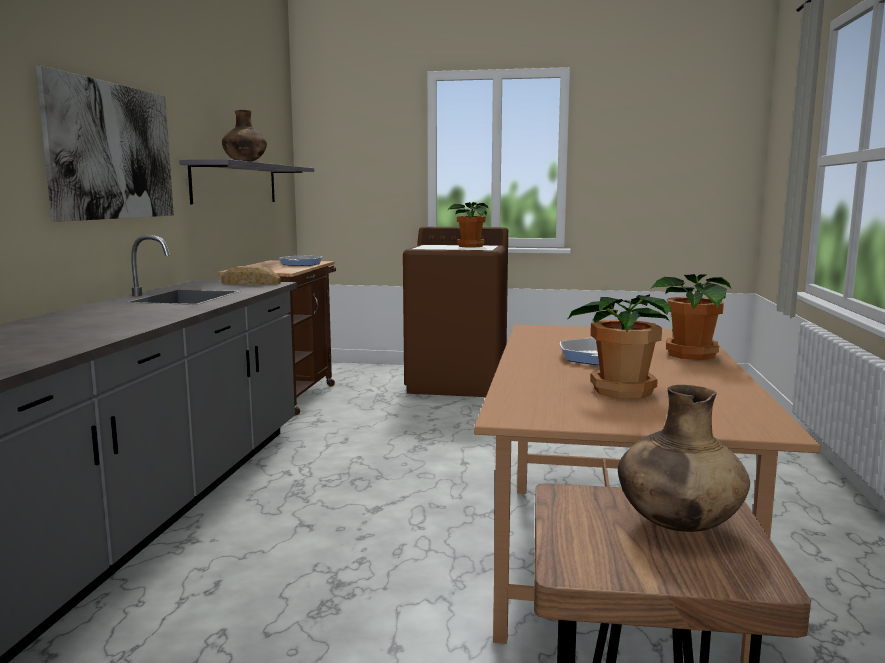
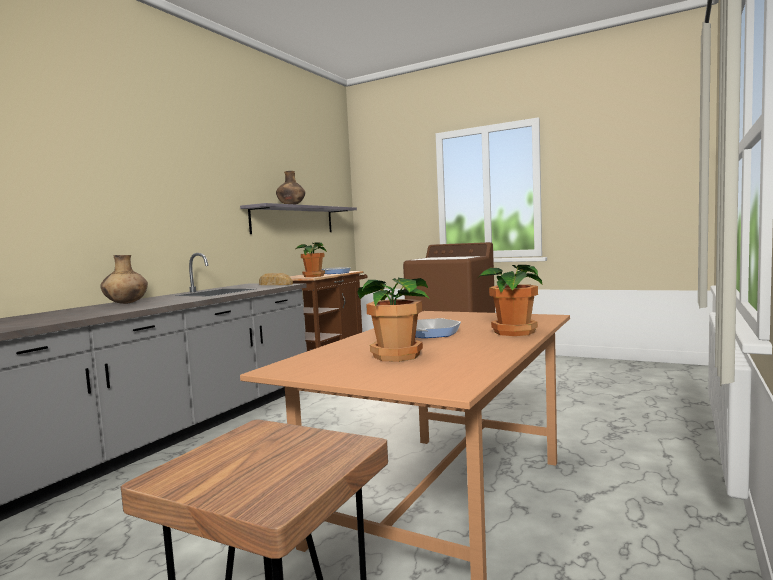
camera: 20 degrees right, 5 degrees down
picture [36,65,174,222] -> none
potted plant [448,202,489,247] -> potted plant moved to [295,242,327,277]
brown vase [618,385,750,532] -> brown vase moved to [100,255,148,304]

